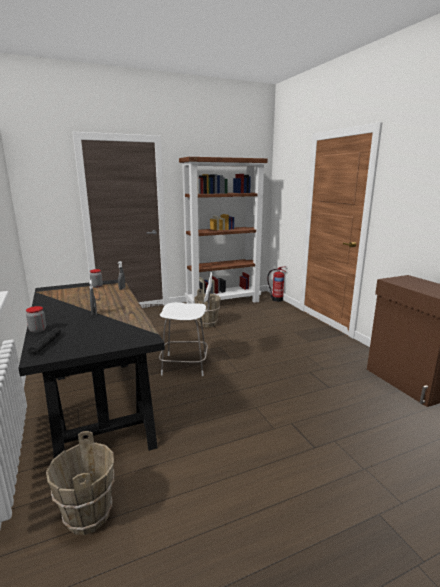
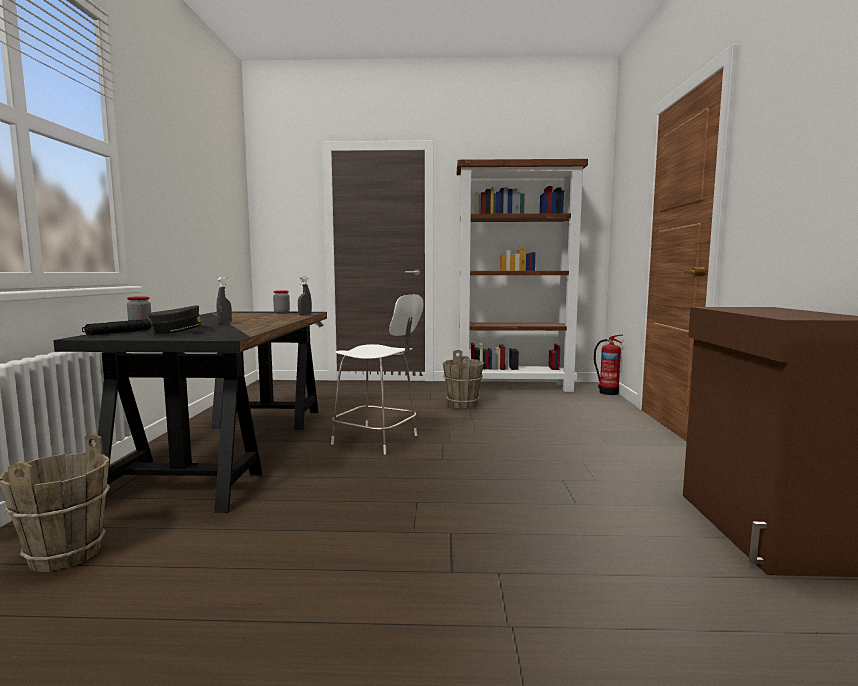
camera: 25 degrees right, 10 degrees down
none -> grey cap [148,305,216,334]

